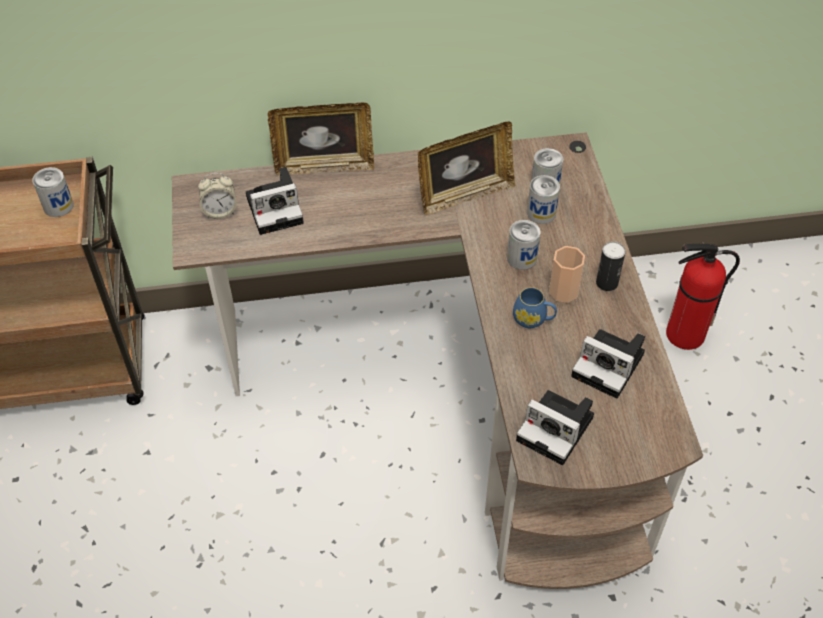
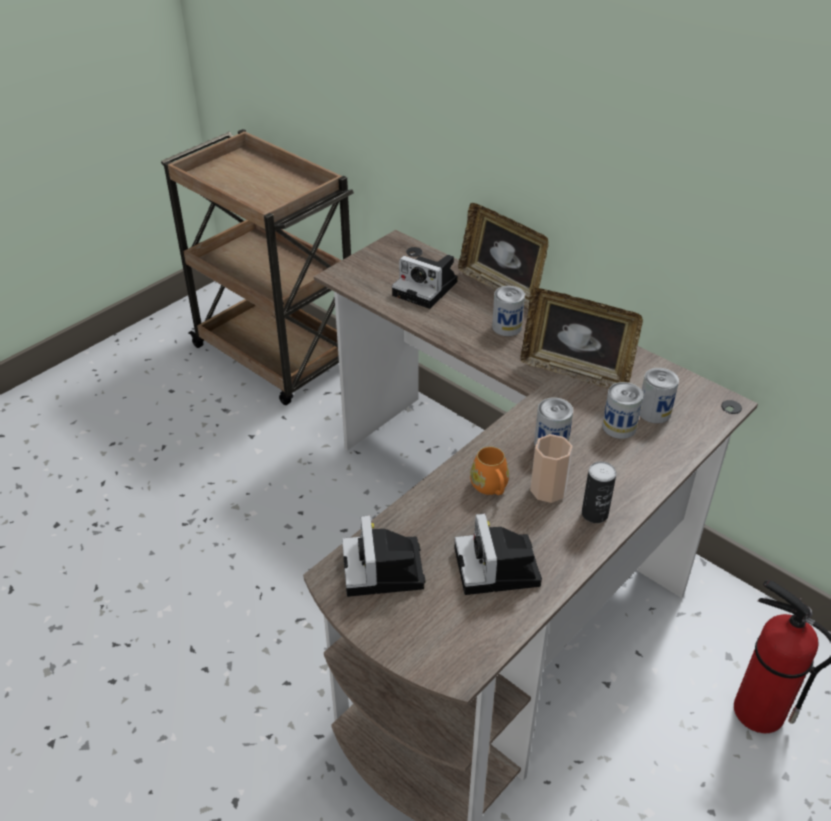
camera: 50 degrees right, 10 degrees down
can [33,167,74,217] -> can moved to [492,286,525,336]
alarm clock [198,173,237,219] -> none
blue mug [513,287,557,328] -> orange mug [470,447,509,495]

